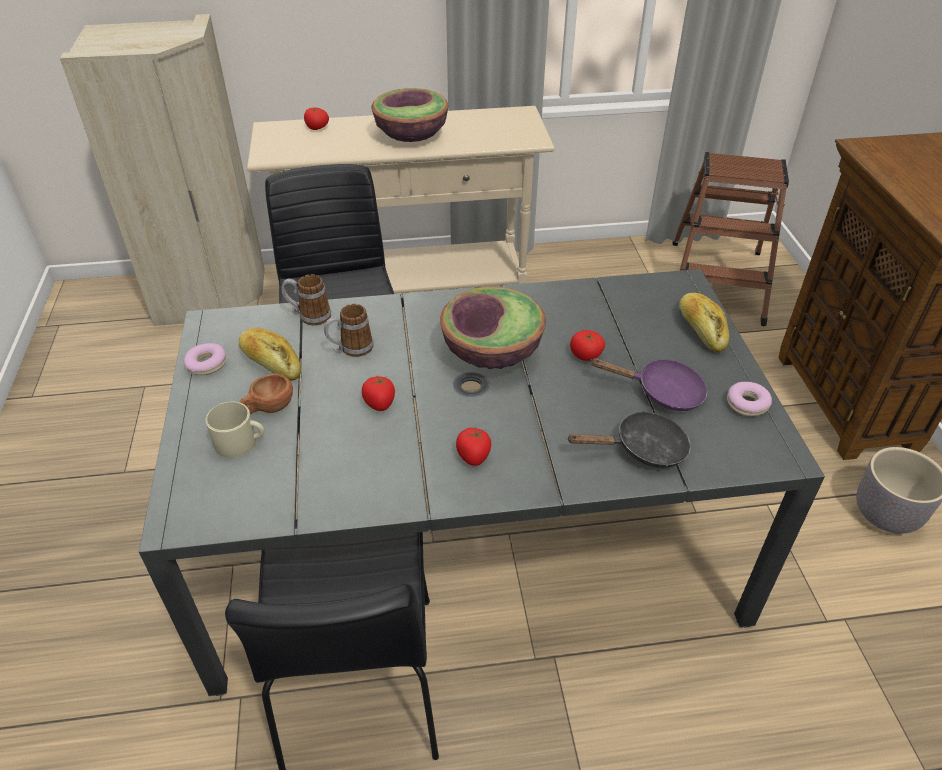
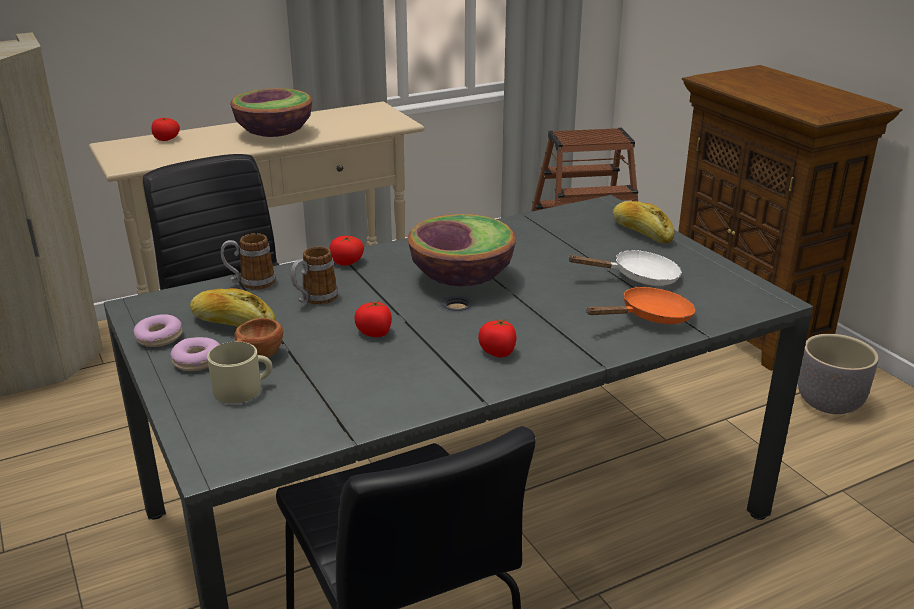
camera: 20 degrees left, 15 degrees down
black frying pan [567,411,691,468] -> orange frying pan [586,287,696,324]
tomato [570,330,605,361] -> tomato moved to [329,236,364,266]
purple frying pan [590,358,708,411] -> white frying pan [567,250,682,286]
donut [727,382,772,416] -> donut moved to [170,337,220,371]

